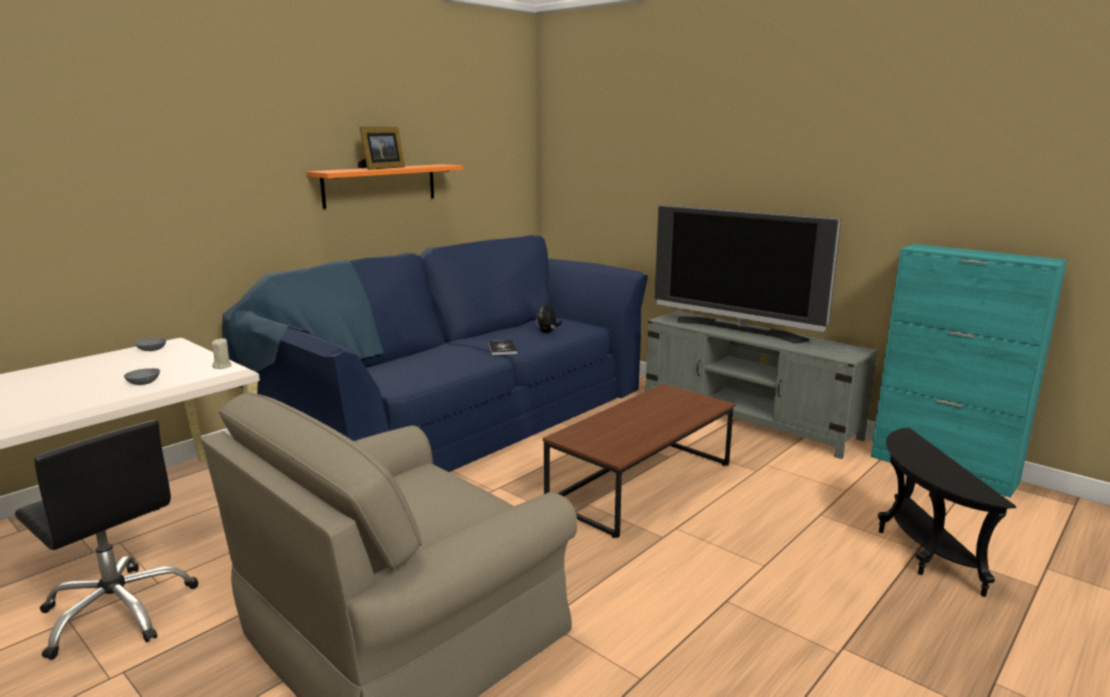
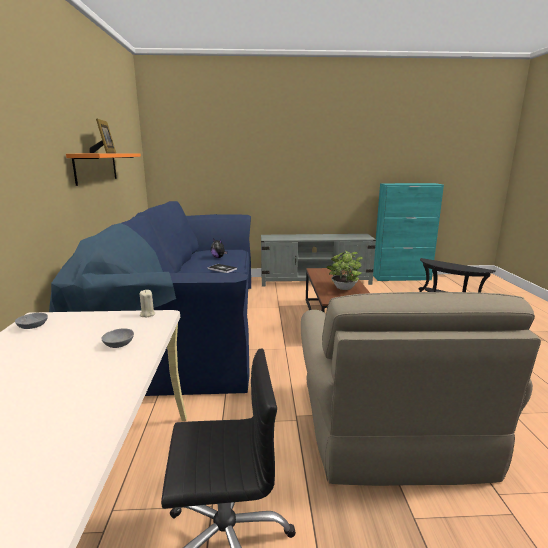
camera: 45 degrees left, 0 degrees up
television [655,205,841,343] -> none
none -> potted plant [326,251,363,290]

